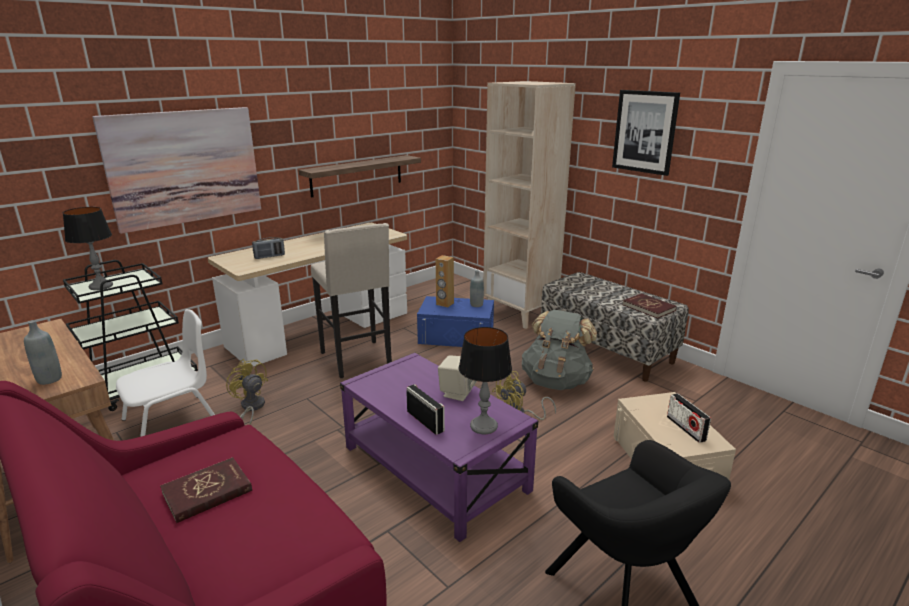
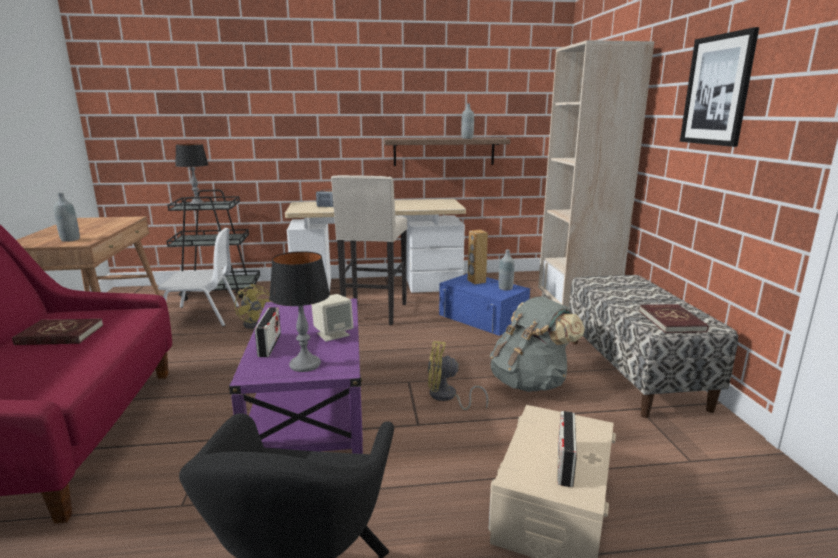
camera: 35 degrees right, 5 degrees down
picture [92,107,261,234] -> none
yellow fan [226,359,268,425] -> yellow fan turned 150 degrees clockwise [235,284,270,329]
none -> grey bottle [461,103,474,139]

